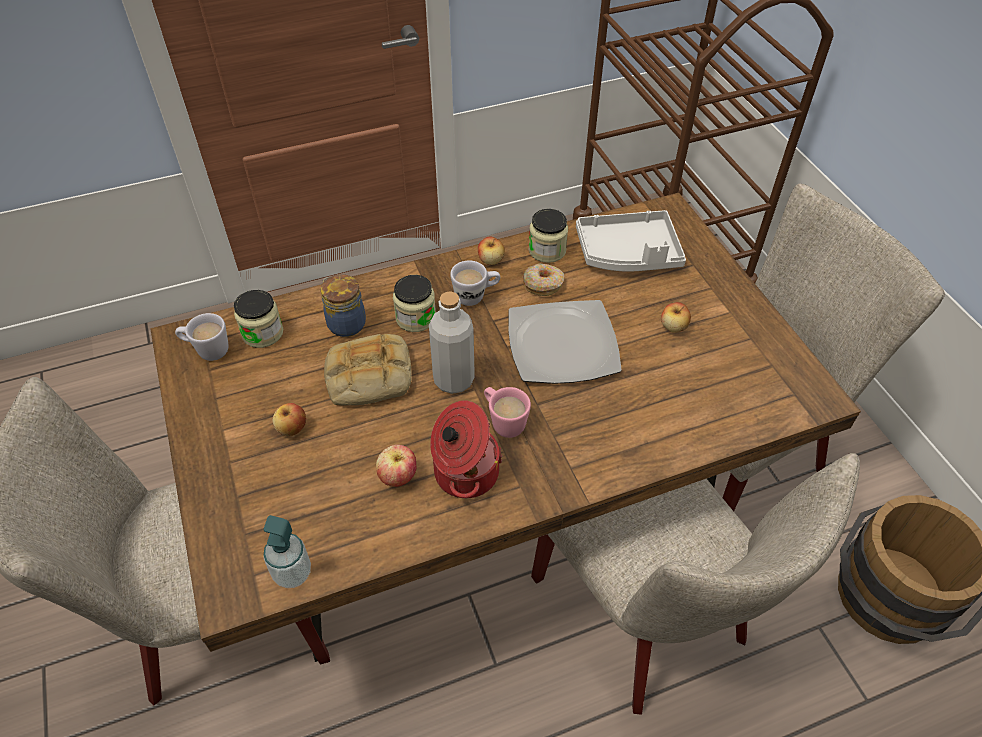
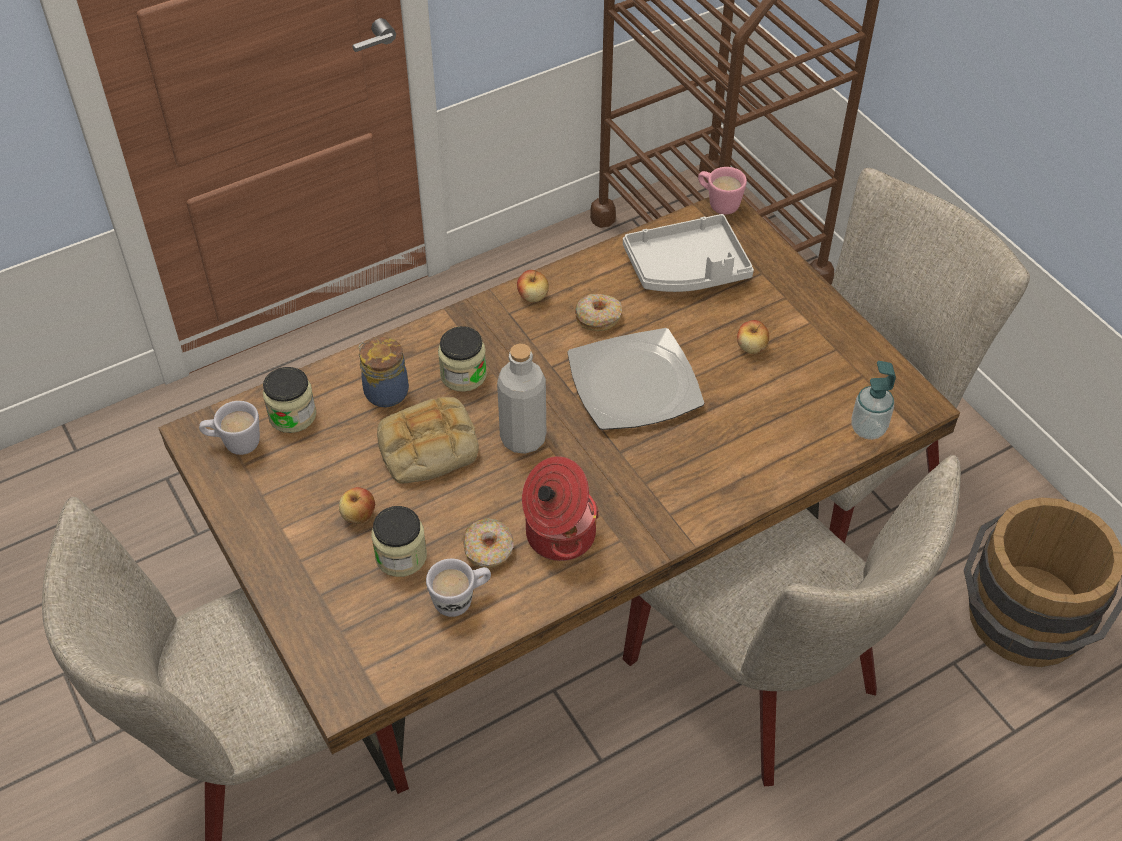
camera: 10 degrees left, 0 degrees up
soap dispenser [263,515,311,588] -> soap dispenser moved to [851,361,896,440]
apple [376,445,416,487] -> donut [463,518,514,569]
white mug [450,260,500,306] -> white mug moved to [426,559,491,617]
pink mug [484,387,531,438] -> pink mug moved to [698,167,747,215]
jar [529,209,568,263] -> jar moved to [371,506,427,577]

